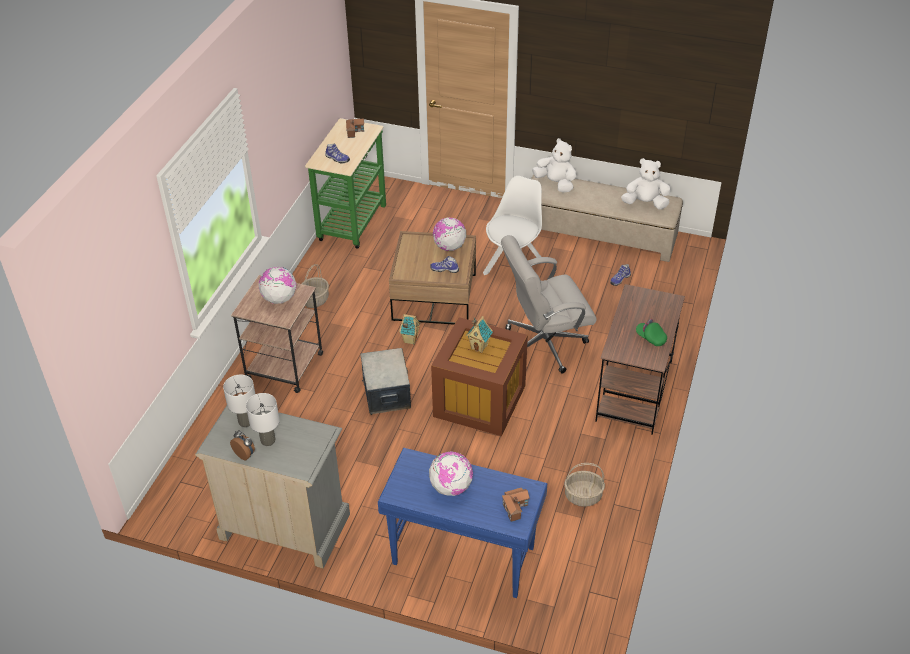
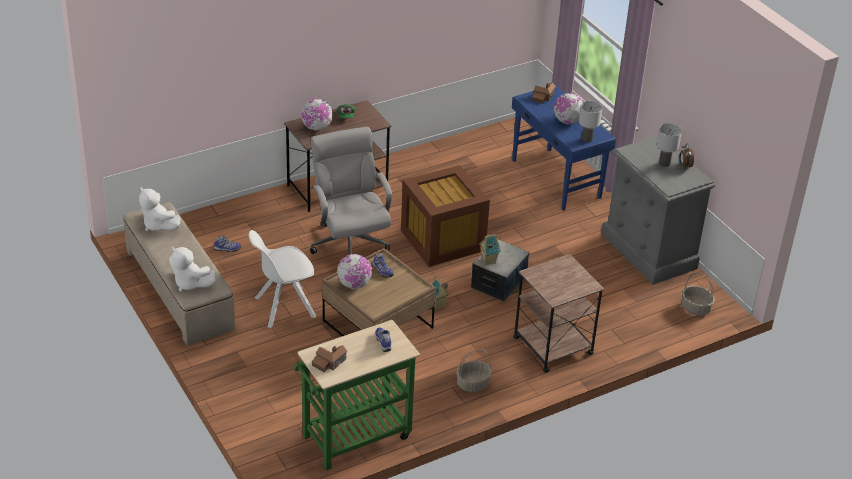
camera: 140 degrees left, 5 degrees down
white table lamp [223,375,255,427] -> white table lamp moved to [579,101,602,143]
globe [258,267,296,304] -> globe moved to [301,99,333,131]
toy house [466,316,493,353] -> toy house moved to [479,234,501,265]
grey office chair [501,235,597,374] -> grey office chair turned 135 degrees counterclockwise [310,127,392,255]
white plush toy [532,138,576,193] -> white plush toy turned 45 degrees counterclockwise [169,247,216,292]
basket [564,463,605,507] -> basket moved to [681,273,715,316]

